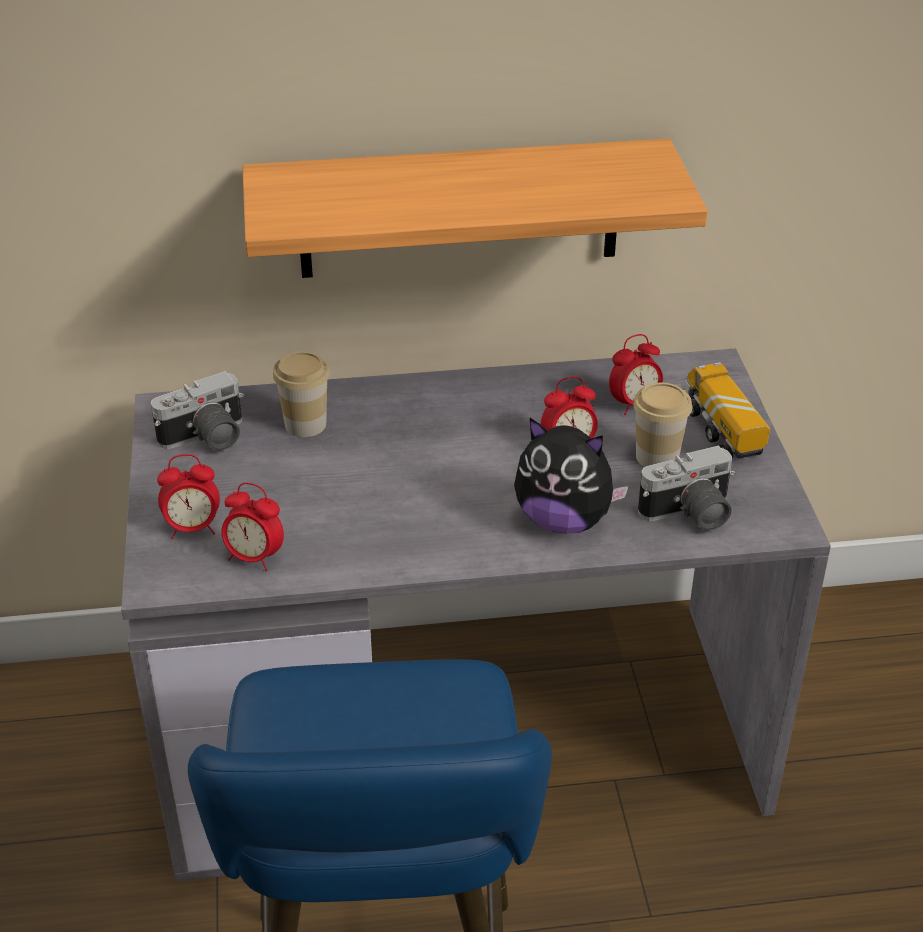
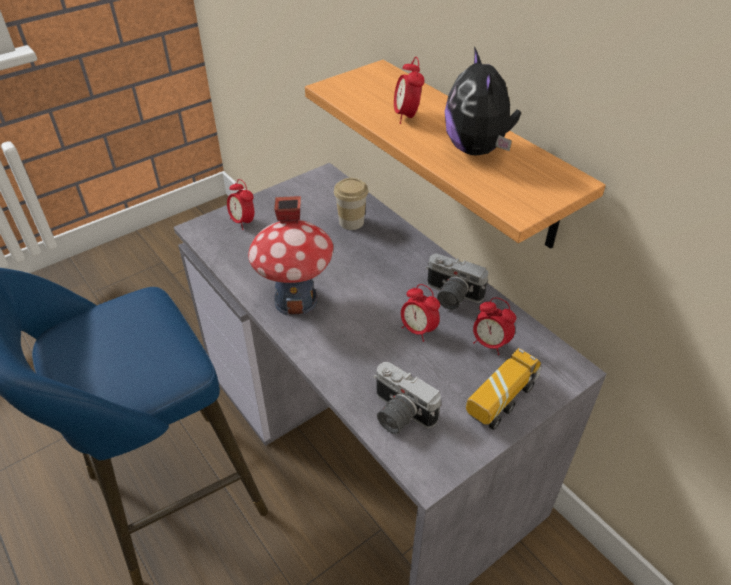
camera: 60 degrees right, 5 degrees up
camera [151,371,244,451] -> camera moved to [425,254,488,310]
alarm clock [222,483,284,571] -> alarm clock moved to [394,57,425,124]
plush toy [514,418,629,534] -> plush toy moved to [445,47,521,155]
cup [633,382,692,467] -> none
none -> toy house [248,196,333,316]

